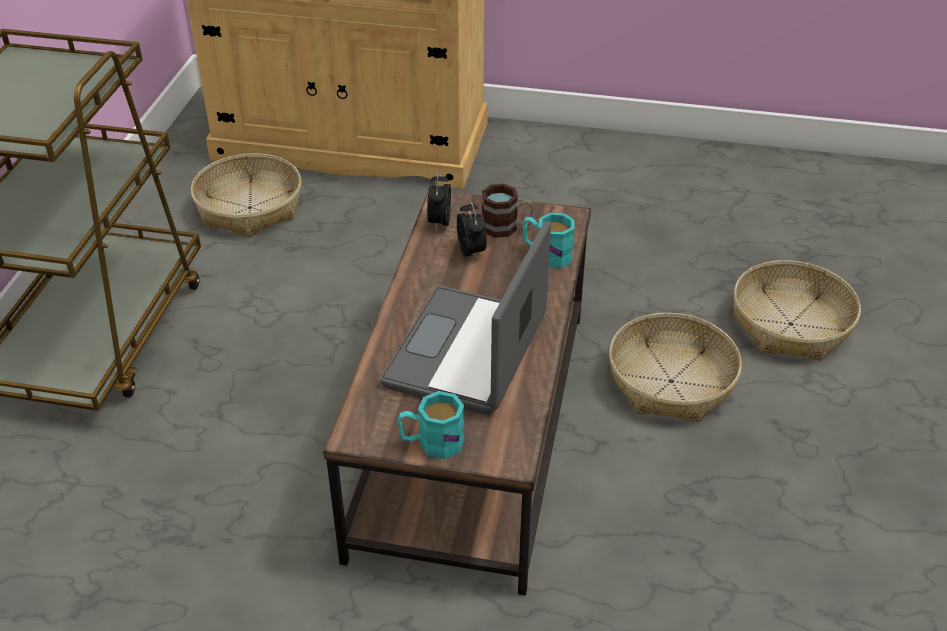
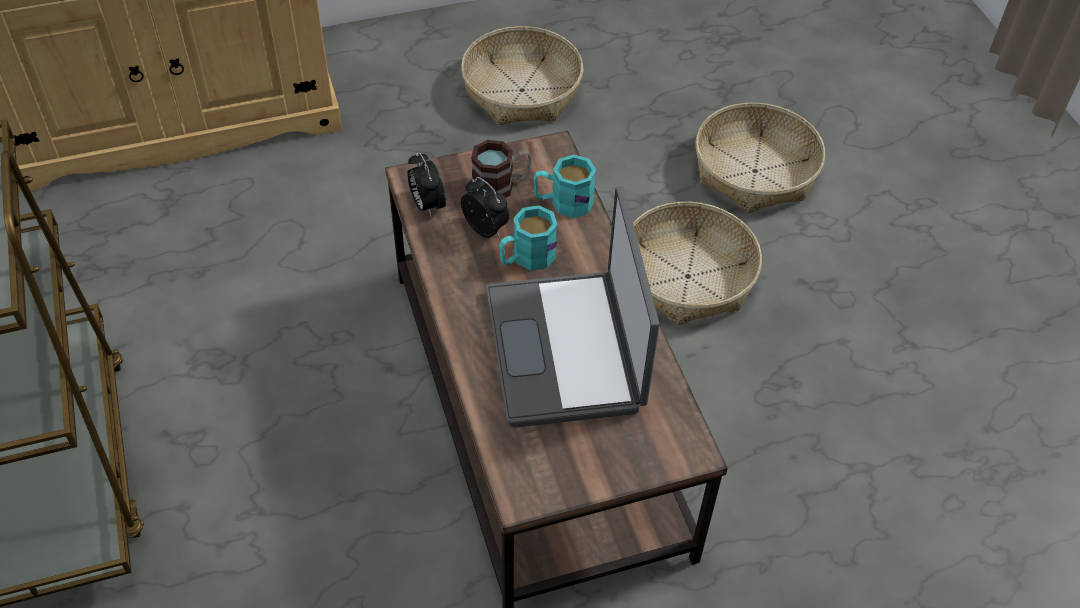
camera: 30 degrees left, 10 degrees up
basket [191,153,302,237] -> basket moved to [461,26,583,125]
turquoise mug [398,391,465,459] -> turquoise mug moved to [499,205,558,271]

